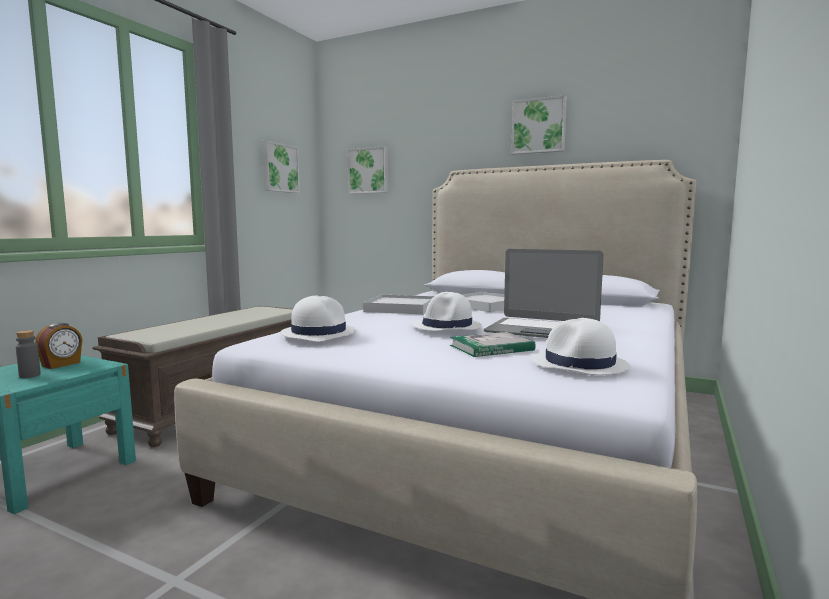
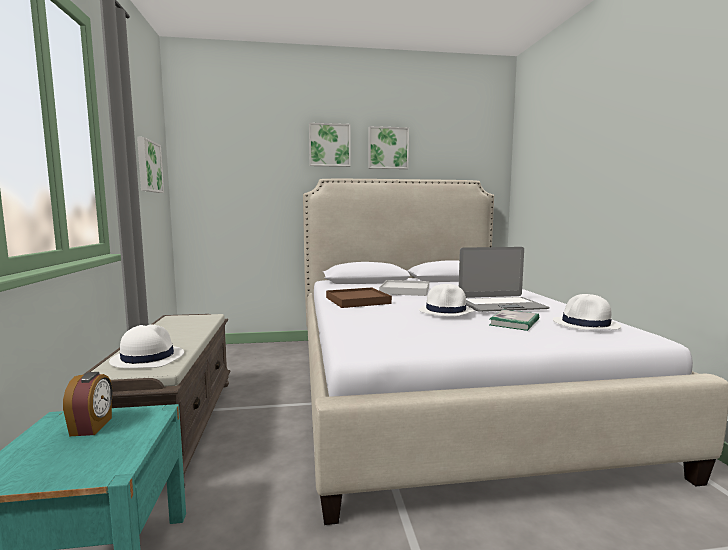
camera: 35 degrees left, 0 degrees up
grey bottle [16,330,41,378] -> none
white hat [280,295,357,342] -> white hat moved to [109,325,184,368]
picture [348,146,388,194] -> picture moved to [309,123,351,167]
white tray [363,295,434,314] -> brown tray [326,287,392,308]

